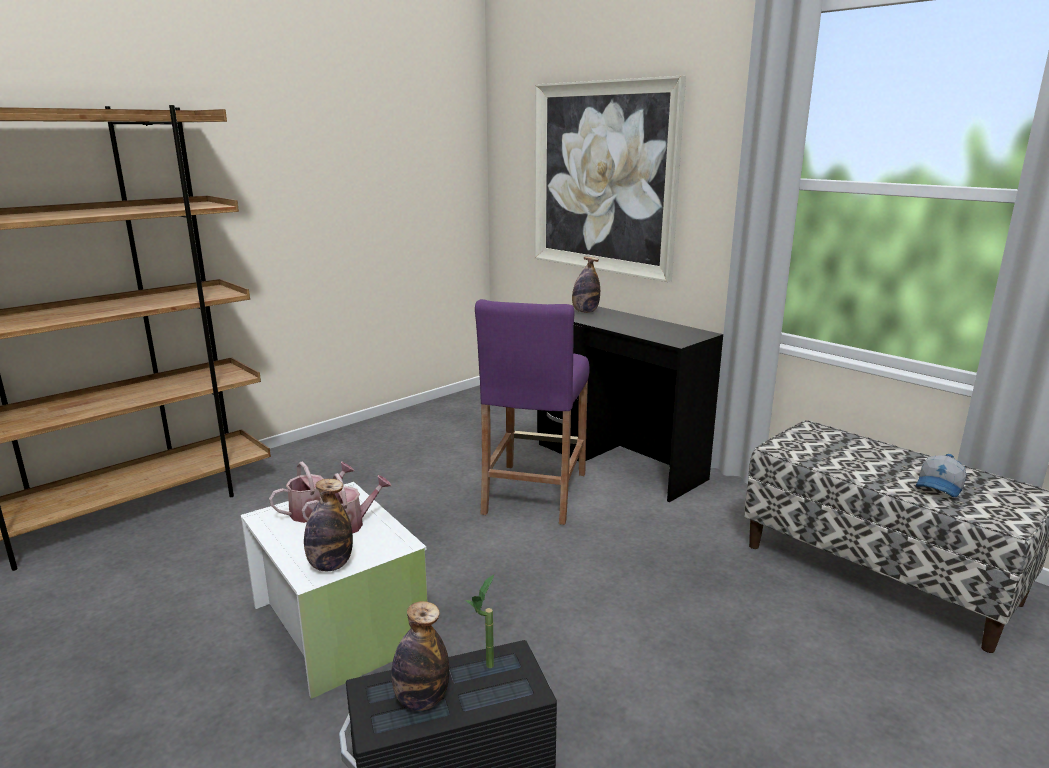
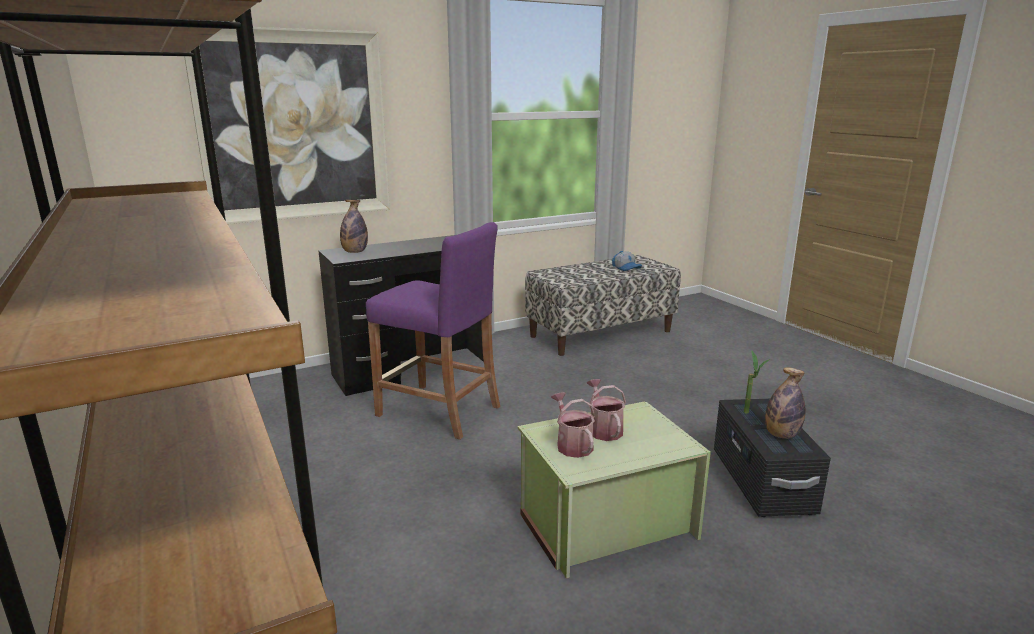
camera: 75 degrees left, 0 degrees up
white storage box [241,482,427,699] -> green storage box [518,401,711,579]
bottle [304,479,353,571] -> none

